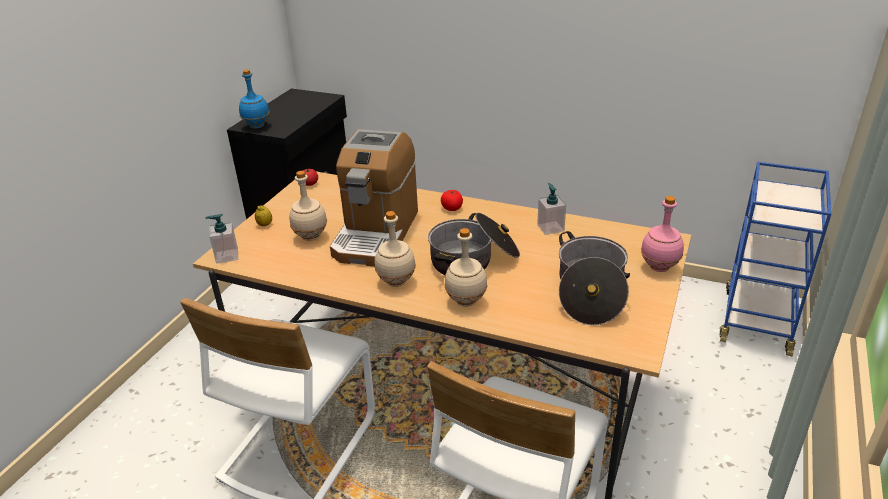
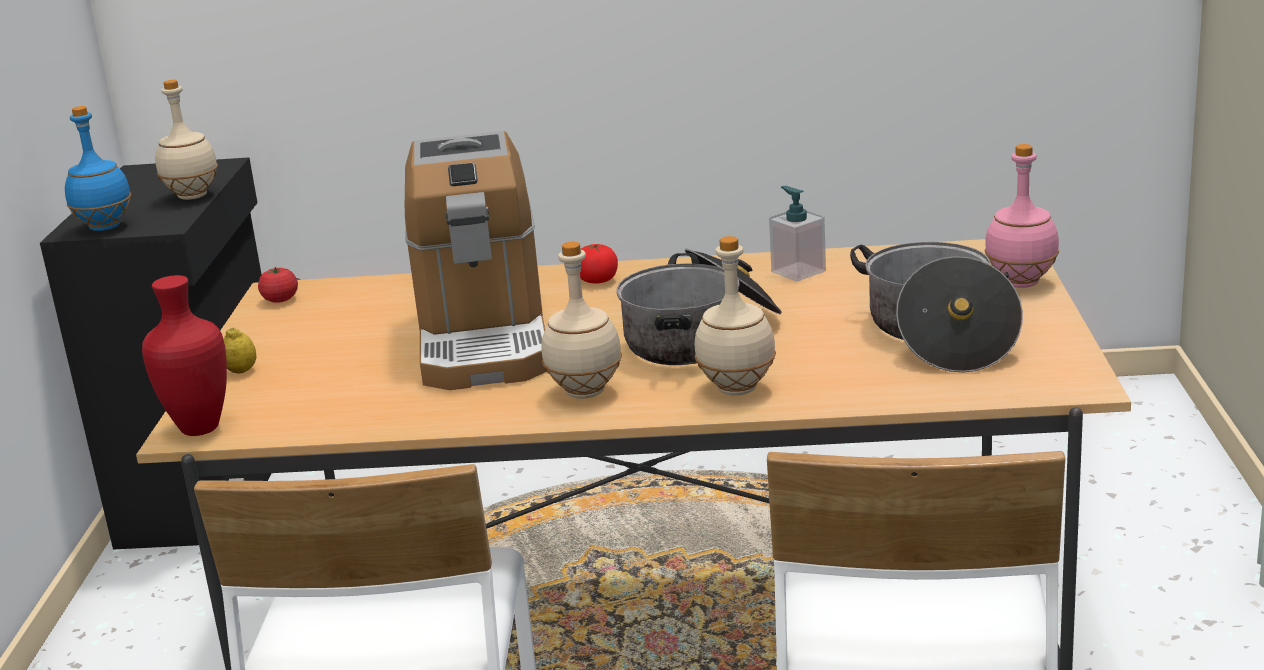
camera: 20 degrees left, 10 degrees down
soap dispenser [205,214,238,263] -> red vase [142,275,227,436]
beige bottle [289,171,327,241] -> beige bottle moved to [155,80,218,200]
blue cart [719,162,832,356] -> none

